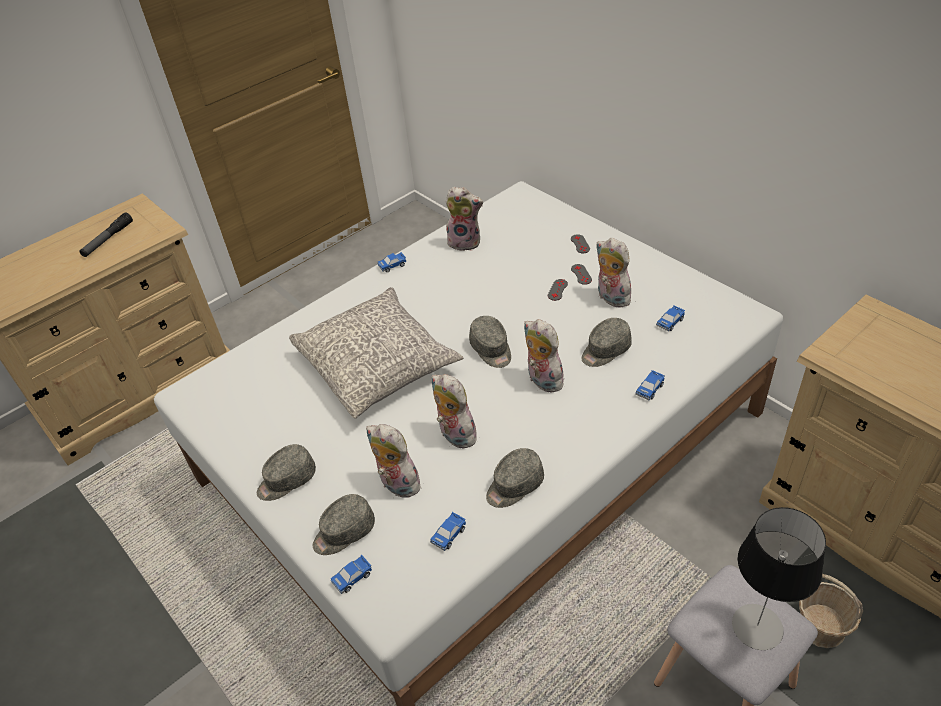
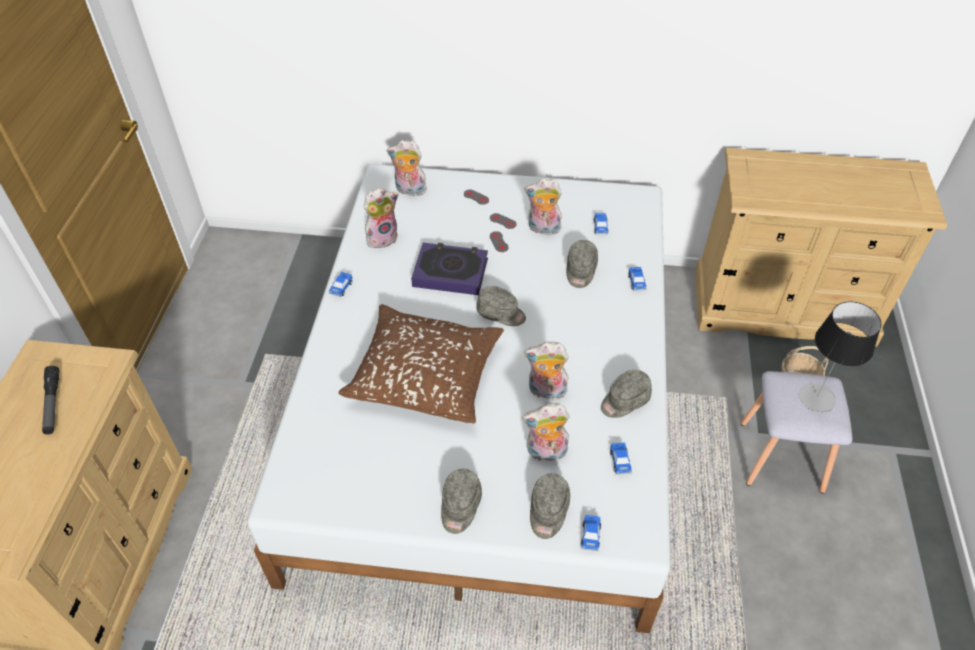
camera: 45 degrees left, 5 degrees up
grey pillow [289,287,463,419] -> brown pillow [338,304,504,423]
grey cap [486,448,544,508] -> grey cap turned 45 degrees clockwise [601,370,652,418]
plush toy [524,319,565,393] -> plush toy moved to [387,140,427,196]
none -> book [411,243,488,295]

